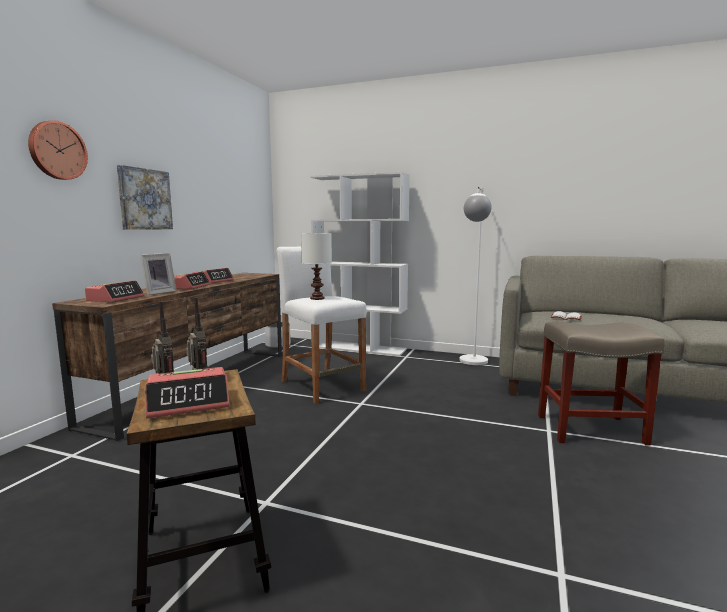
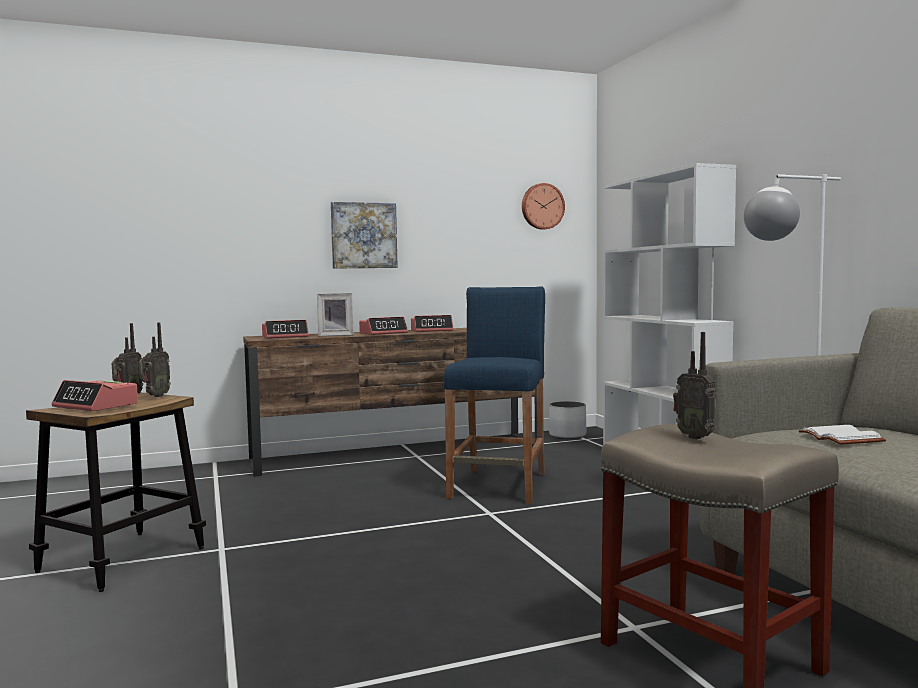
camera: 50 degrees right, 5 degrees down
wall clock [28,120,88,180] -> wall clock moved to [522,183,565,230]
white stool [277,246,367,404] -> blue stool [444,287,545,504]
white table lamp [301,233,332,300] -> none
none -> radio [673,332,716,440]

